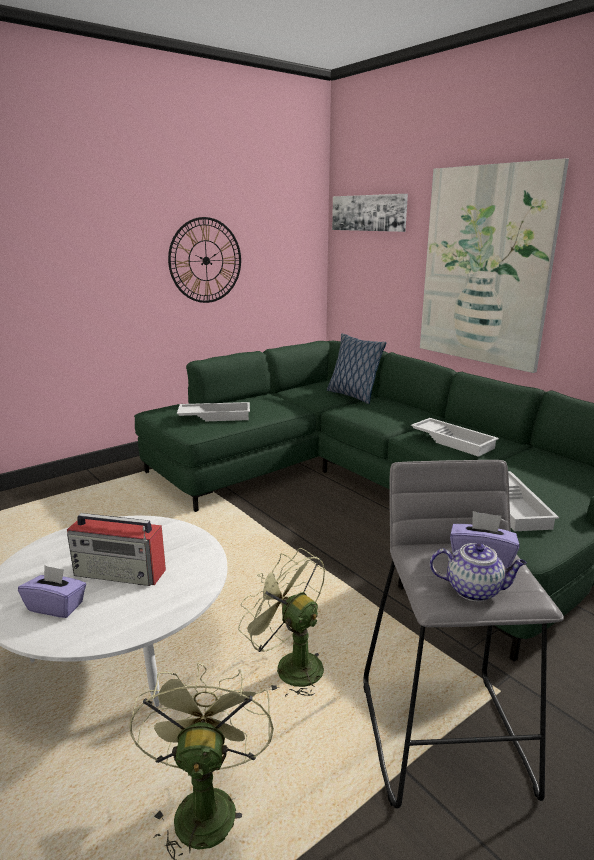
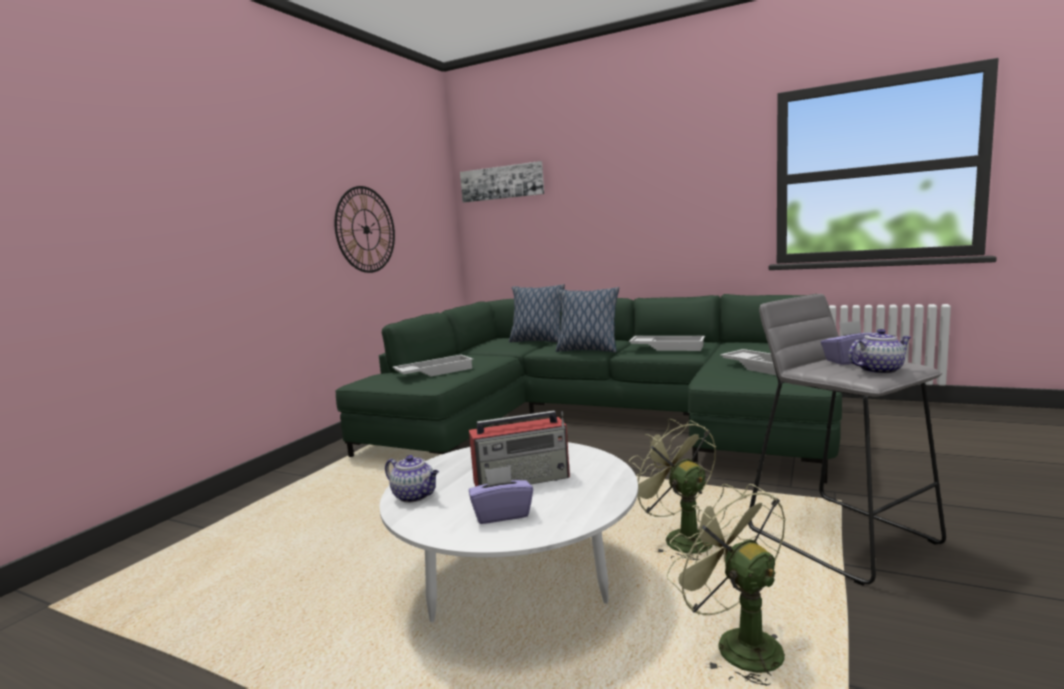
camera: 25 degrees left, 10 degrees down
green fan [238,548,325,697] -> green fan turned 45 degrees clockwise [629,419,716,561]
picture [420,158,569,373] -> none
none -> teapot [385,455,439,503]
none -> pillow [556,287,619,352]

